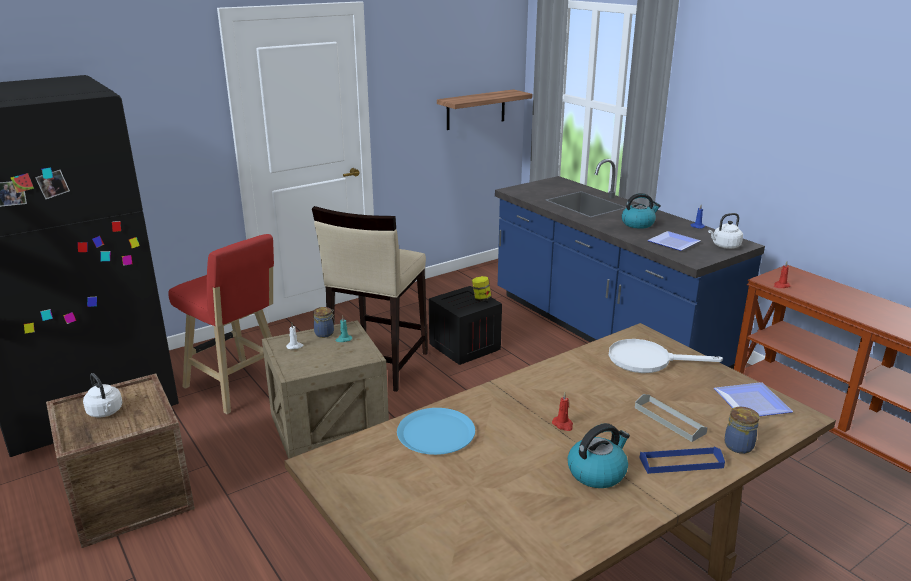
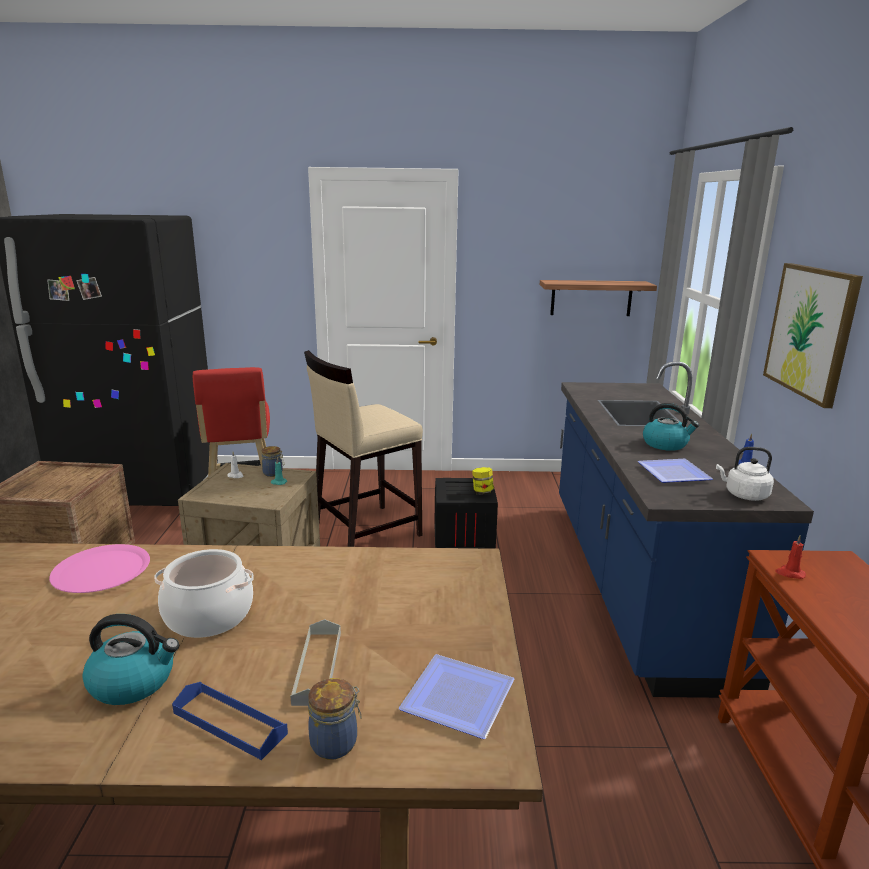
camera: 35 degrees right, 5 degrees down
white kettle [83,373,122,417] -> none
blue plate [397,408,475,455] -> pink plate [49,544,150,593]
red candle [552,393,573,431] -> cooking pot [154,549,254,638]
white frying pan [609,339,723,373] -> none
none -> picture [763,263,863,408]

